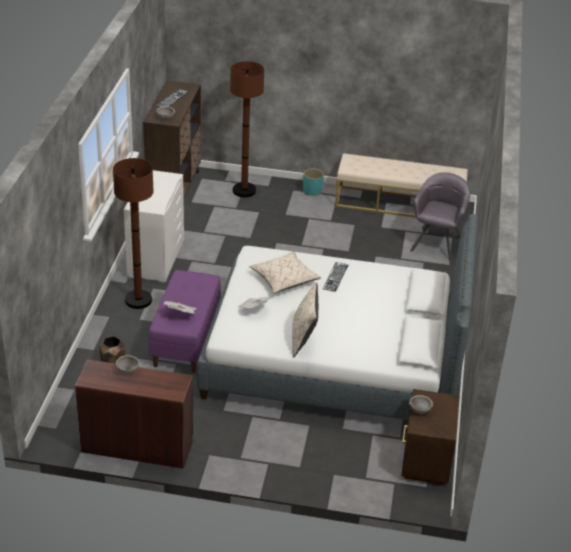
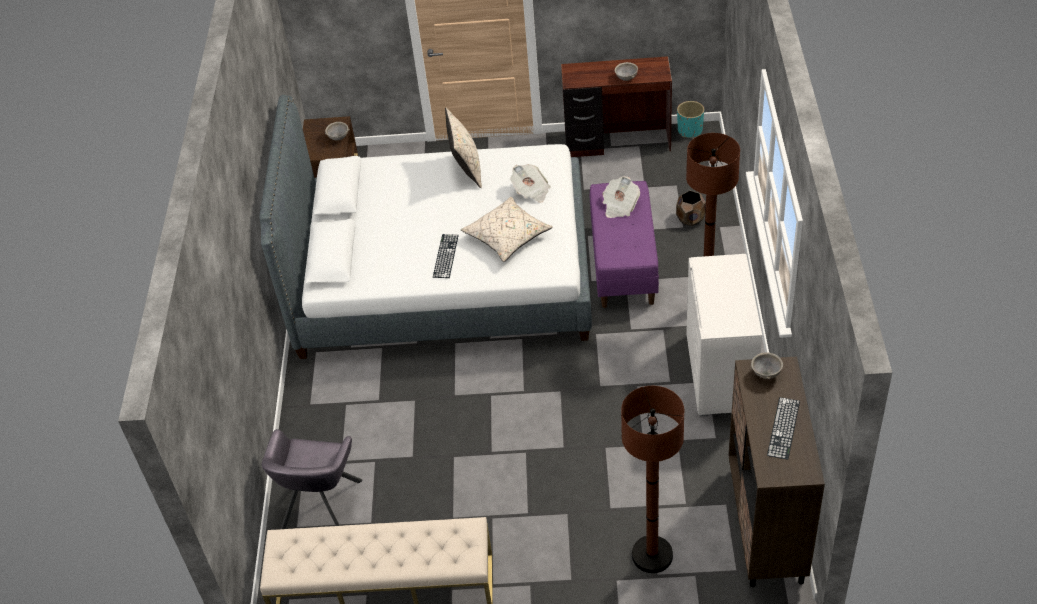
camera: 175 degrees right, 10 degrees up
turquoise planter [303,168,324,196] -> turquoise planter moved to [677,101,704,138]

